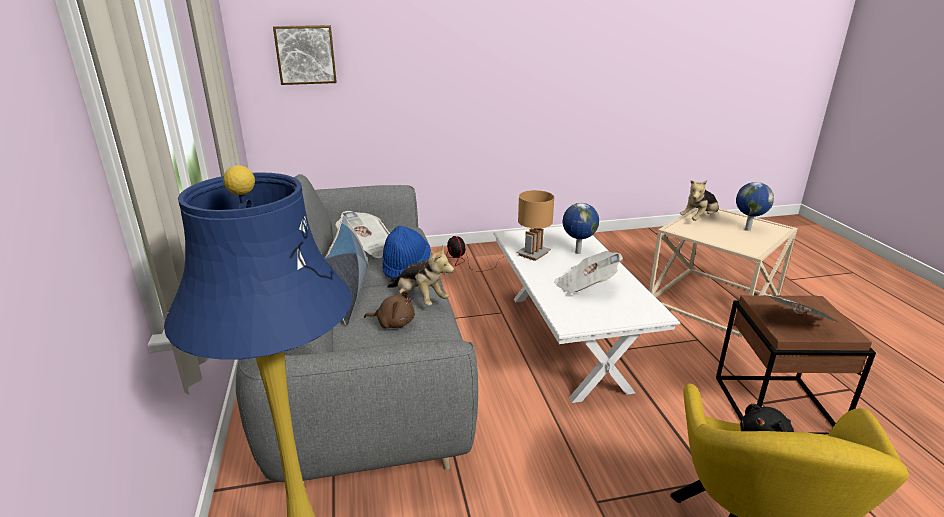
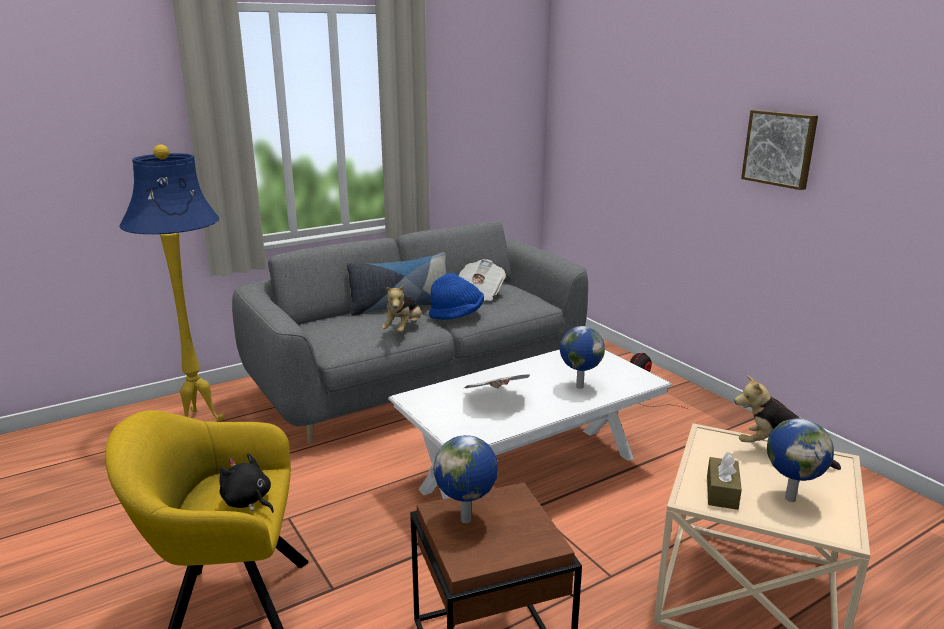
camera: 70 degrees right, 5 degrees down
picture [273,25,337,85] -> picture moved to [741,110,818,190]
brown plush toy [364,291,415,328] -> none
brown table lamp [516,190,554,261] -> none
newspaper [762,293,838,322] -> globe [433,435,498,523]
none -> brown tissue box [707,452,742,510]

